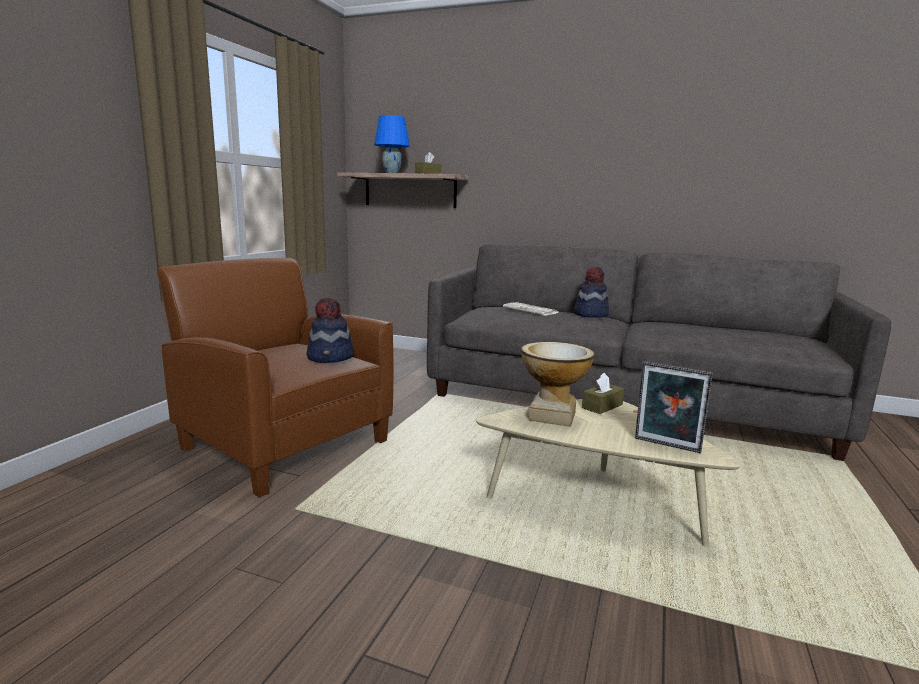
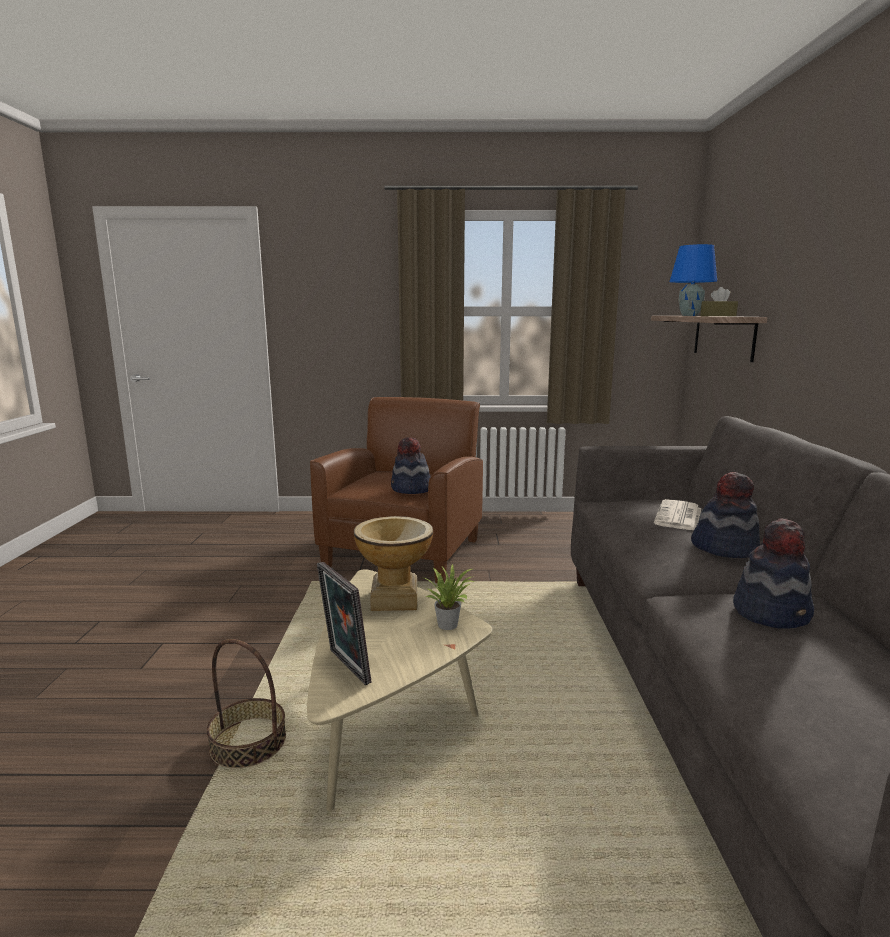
camera: 70 degrees right, 0 degrees up
brown tissue box [582,373,624,414] -> potted plant [421,564,475,630]
picture frame [635,361,713,453] -> picture frame turned 45 degrees counterclockwise [317,562,371,685]
none -> basket [207,639,286,768]
none -> hat [733,518,814,629]

